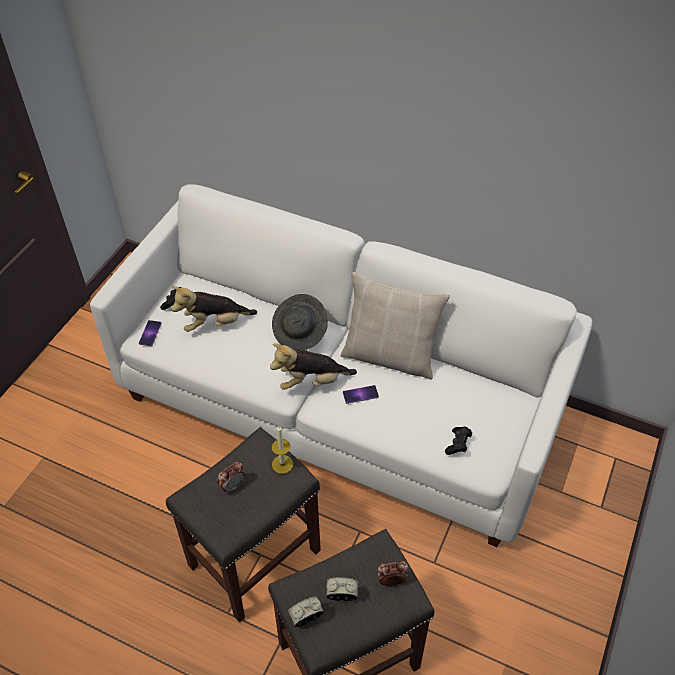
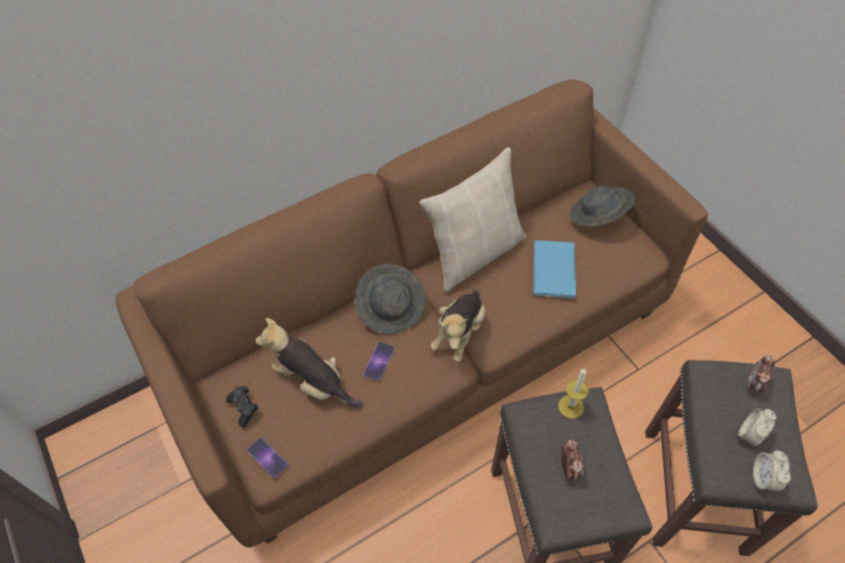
camera: 55 degrees left, 5 degrees up
white sofa [90,184,592,547] -> brown sofa [115,80,708,548]
plush toy [171,286,257,332] -> plush toy turned 105 degrees clockwise [255,318,363,408]
phone [343,385,379,404] -> phone moved to [364,342,395,381]
black game controller [445,427,472,455] -> none
none -> blue book [534,240,576,298]
none -> grey hat [570,186,635,227]

